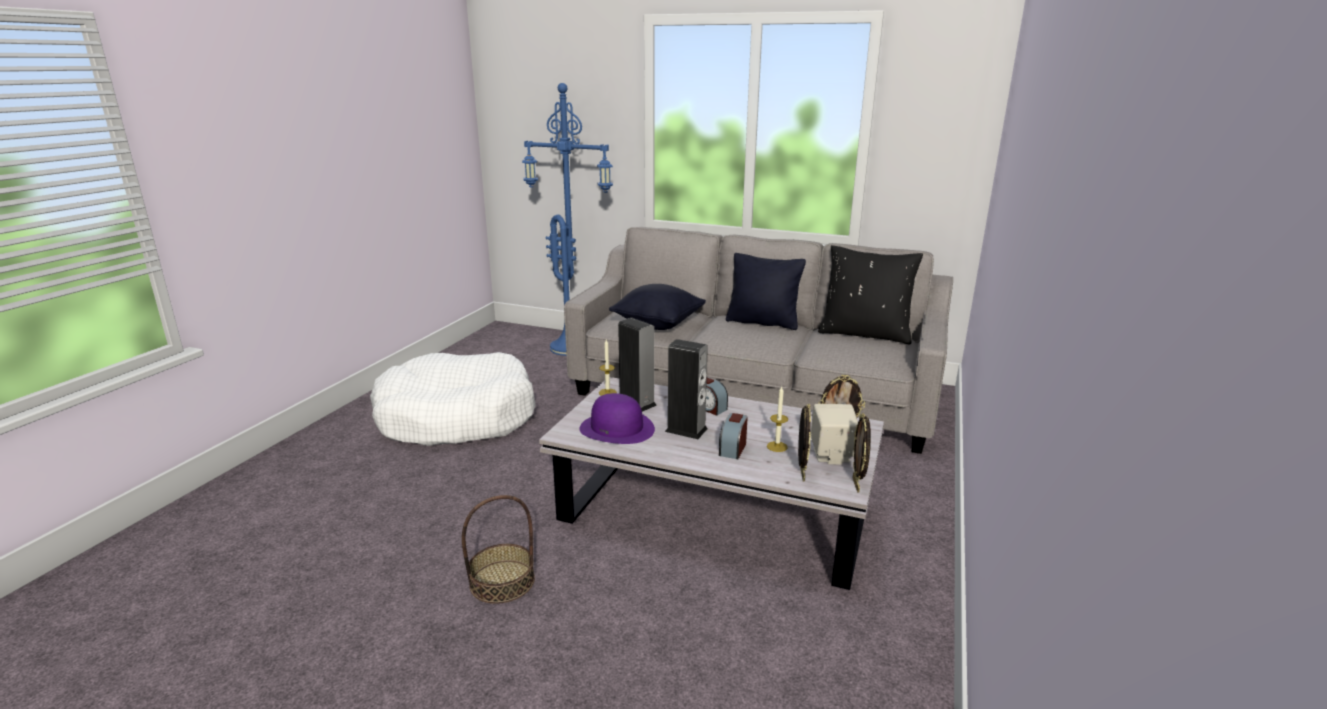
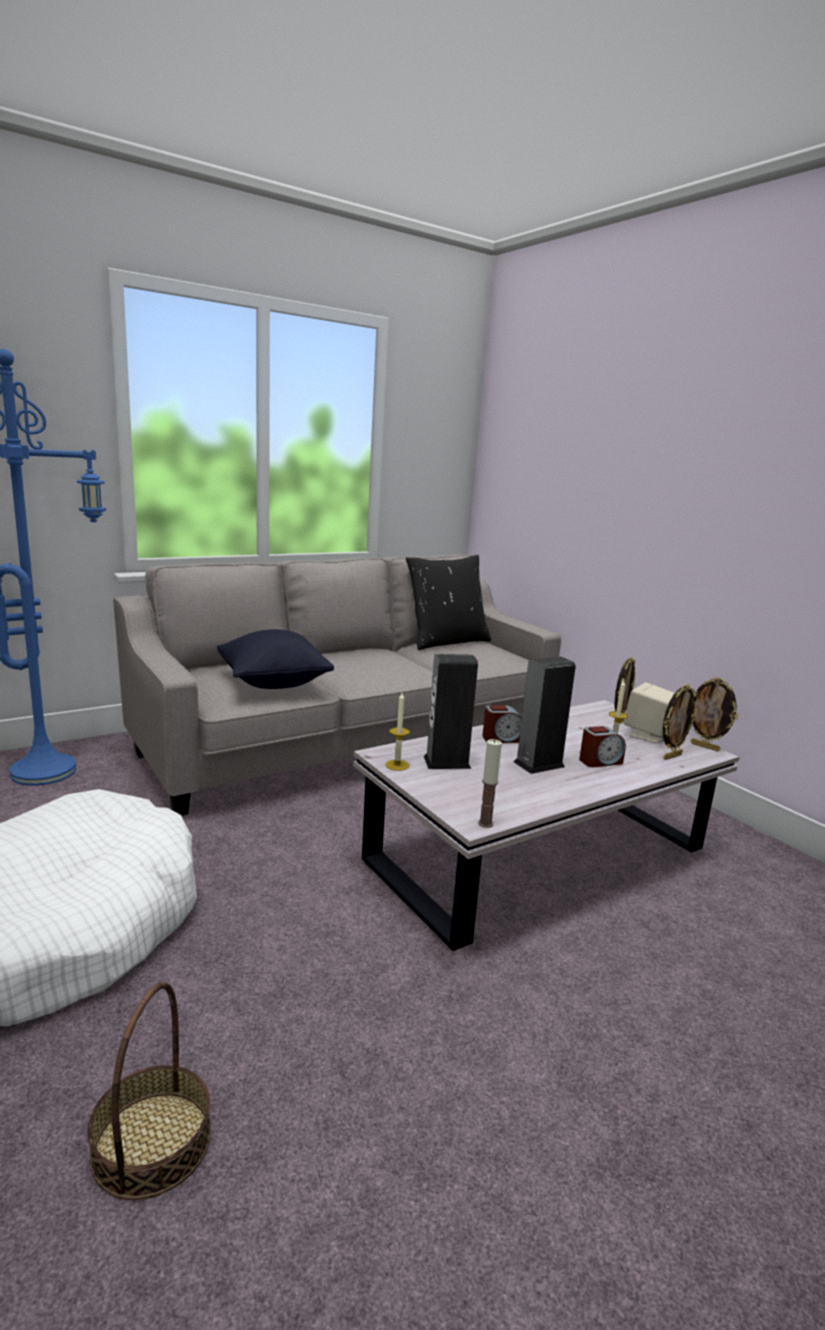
camera: 55 degrees left, 5 degrees down
basket [462,495,535,604] -> basket moved to [88,982,211,1200]
purple hat [579,393,655,444] -> none
alarm clock [719,413,748,459] -> alarm clock turned 75 degrees counterclockwise [579,726,626,767]
black pillow [726,253,806,330] -> none
picture frame [798,404,811,482] -> picture frame turned 105 degrees clockwise [663,684,697,760]
none -> candle [478,739,502,828]

